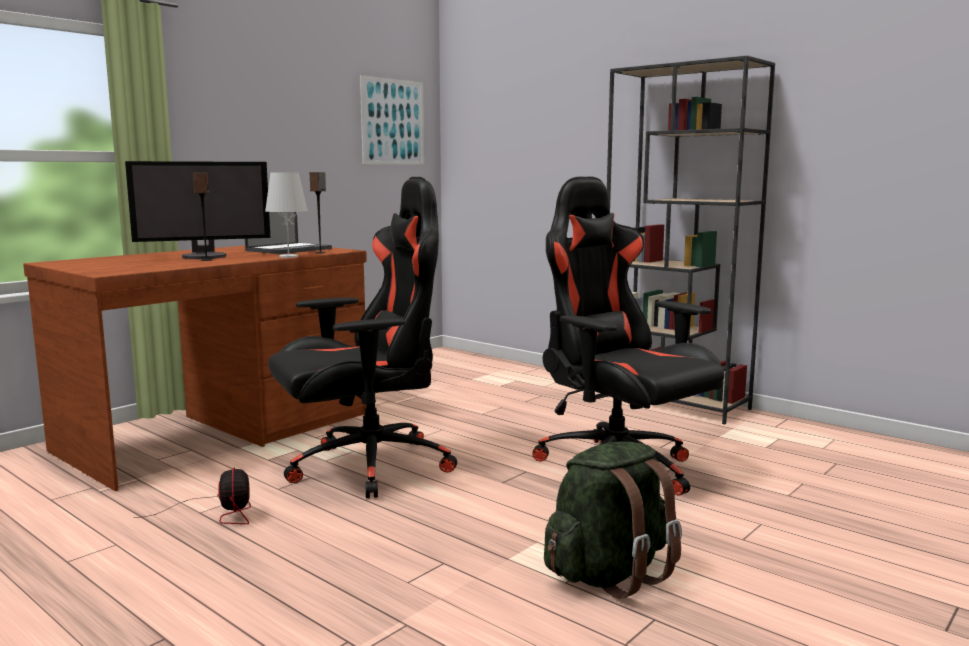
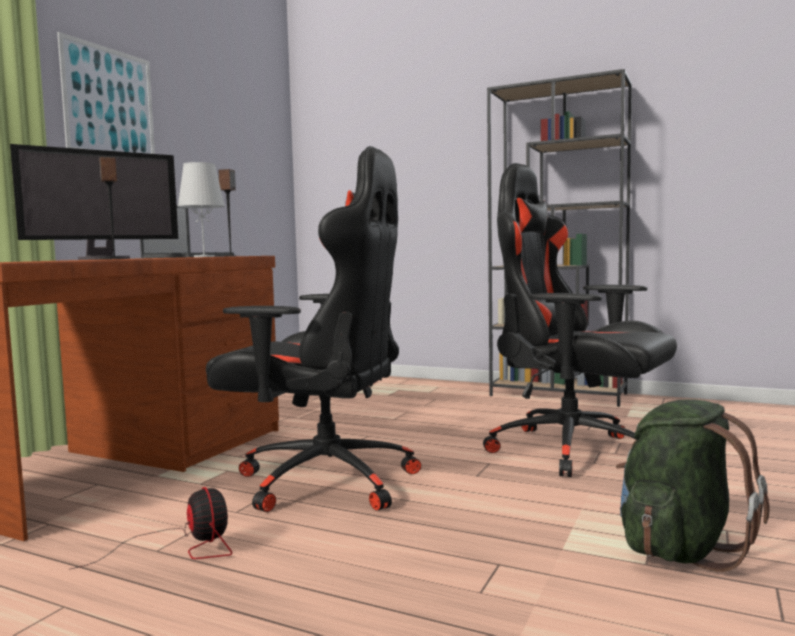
camera: 15 degrees left, 5 degrees down
black office chair [268,177,457,498] -> black office chair turned 60 degrees clockwise [206,146,421,512]
picture [360,75,424,165] -> picture moved to [57,32,155,154]

